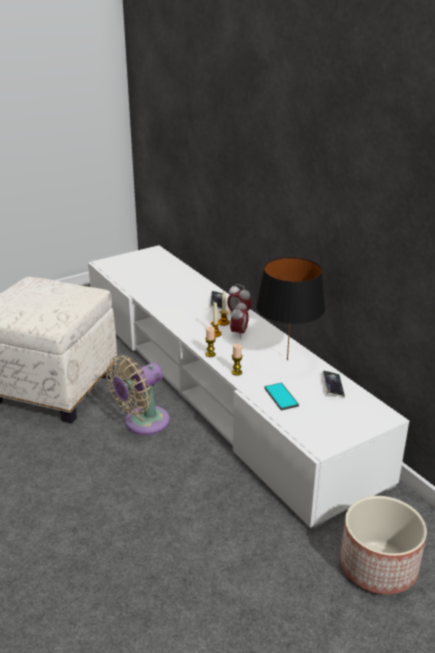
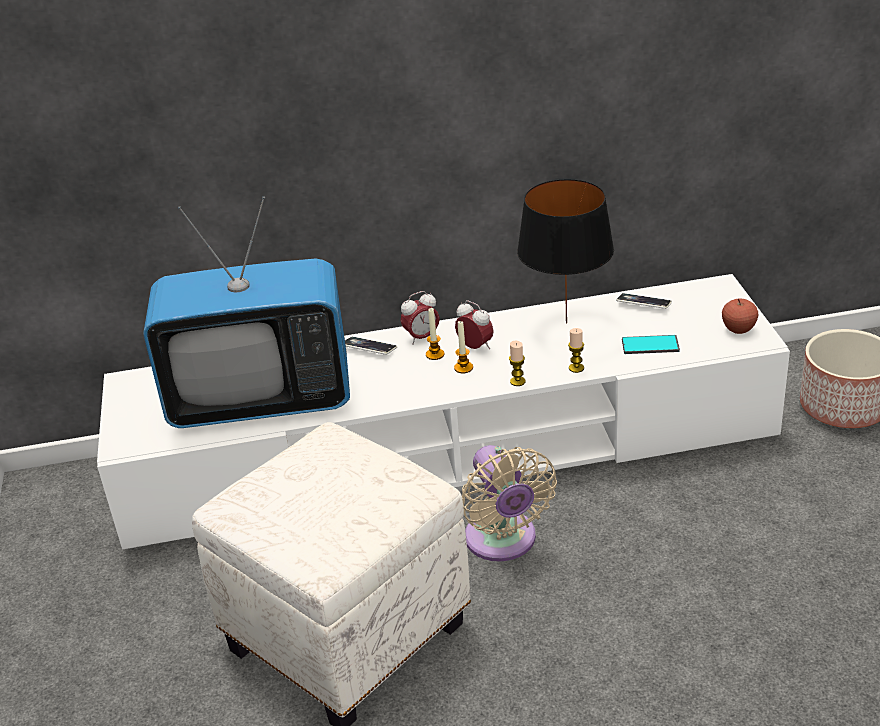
camera: 65 degrees left, 5 degrees up
none -> television [143,196,350,428]
none -> apple [722,299,758,334]

